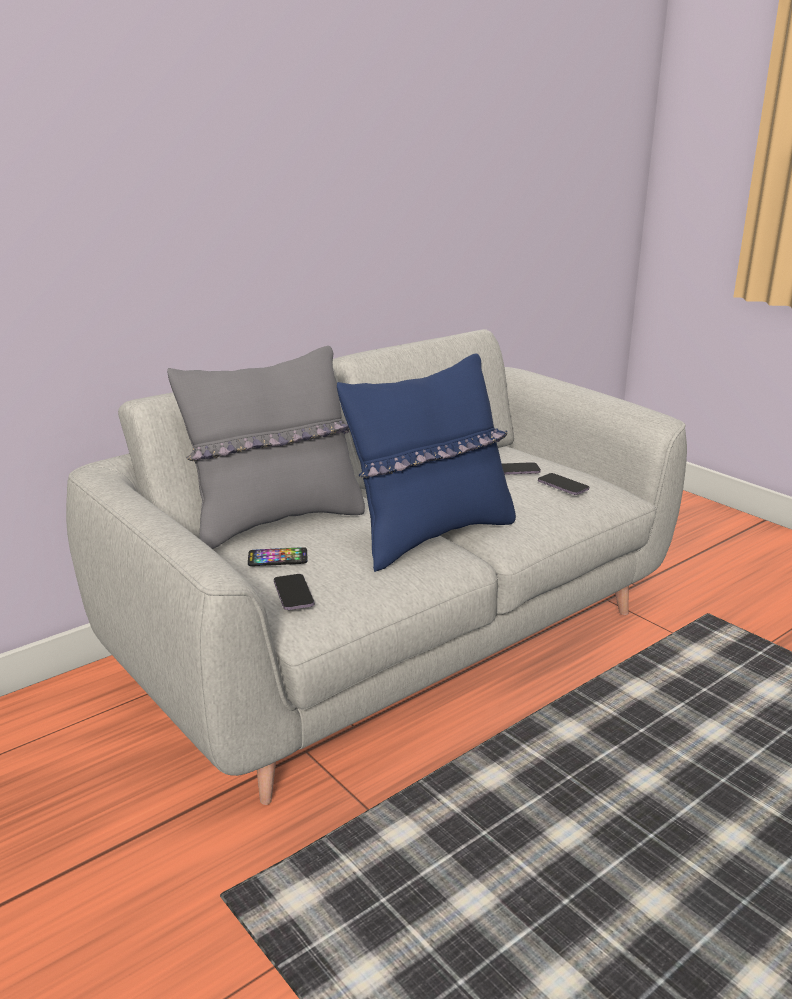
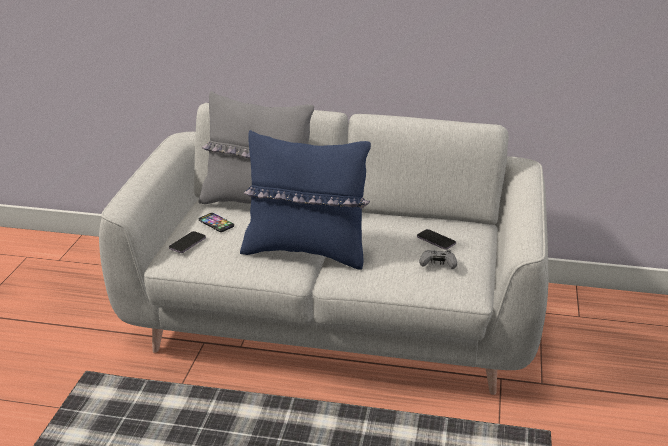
camera: 50 degrees right, 5 degrees up
phone [538,473,589,495] -> grey game controller [419,250,457,269]

